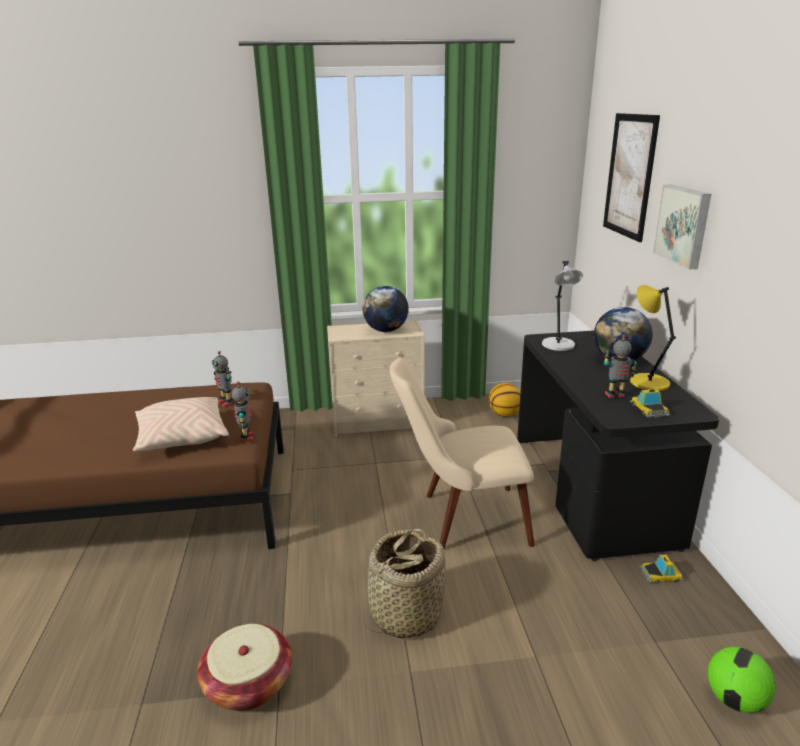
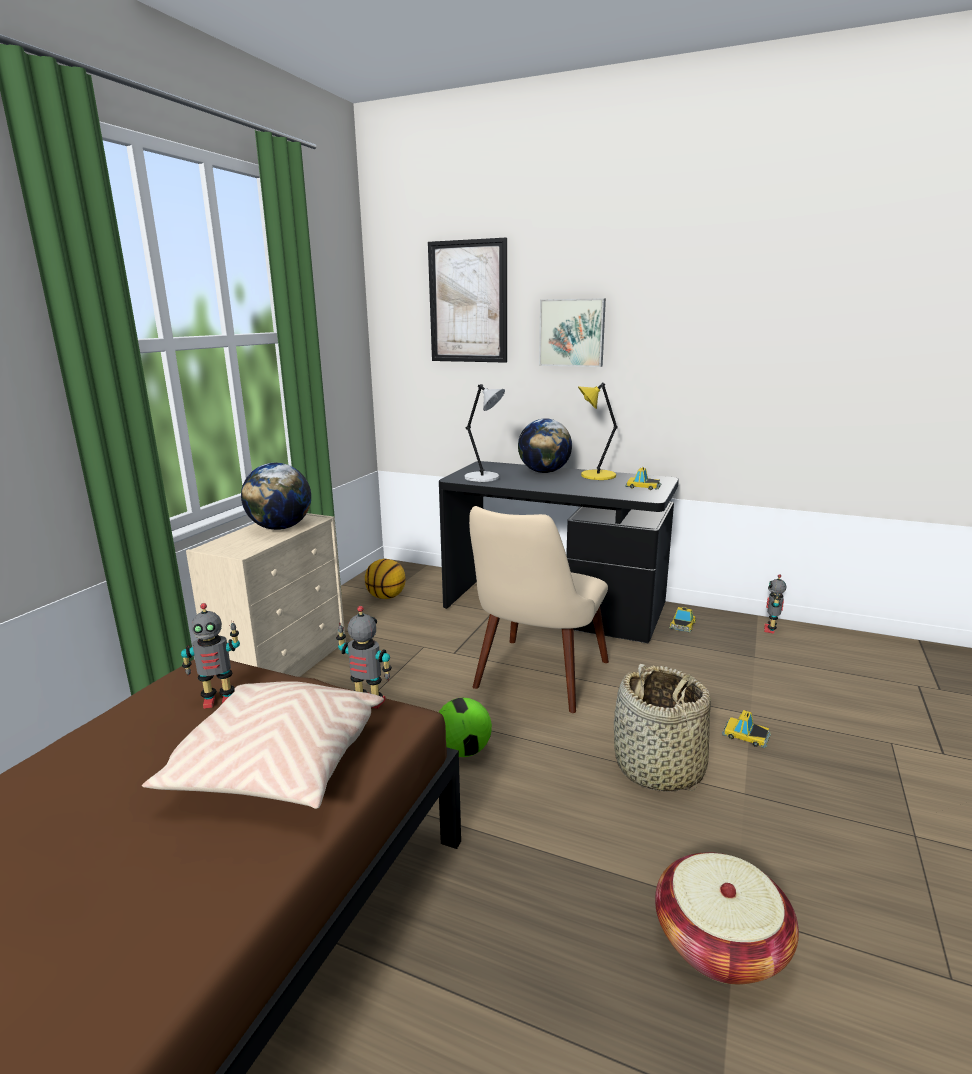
camera: 60 degrees left, 5 degrees down
toy robot [604,334,637,398] -> toy robot moved to [764,574,786,634]
football [708,647,776,713] -> football moved to [439,698,492,757]
none -> toy car [722,710,771,748]

